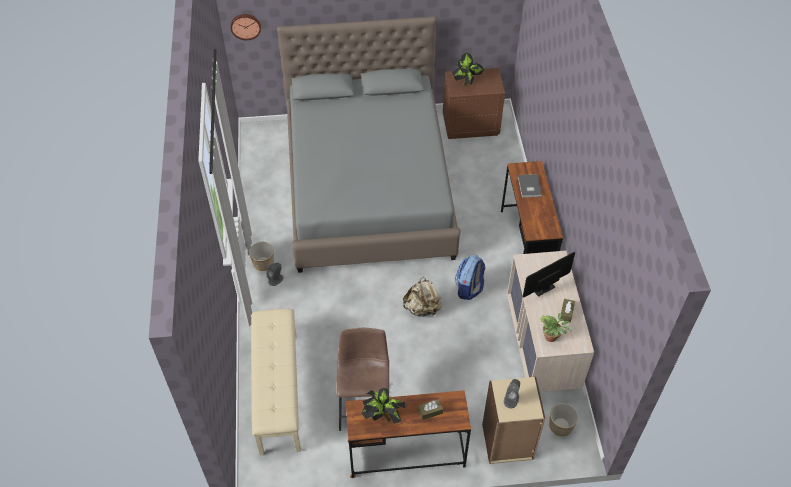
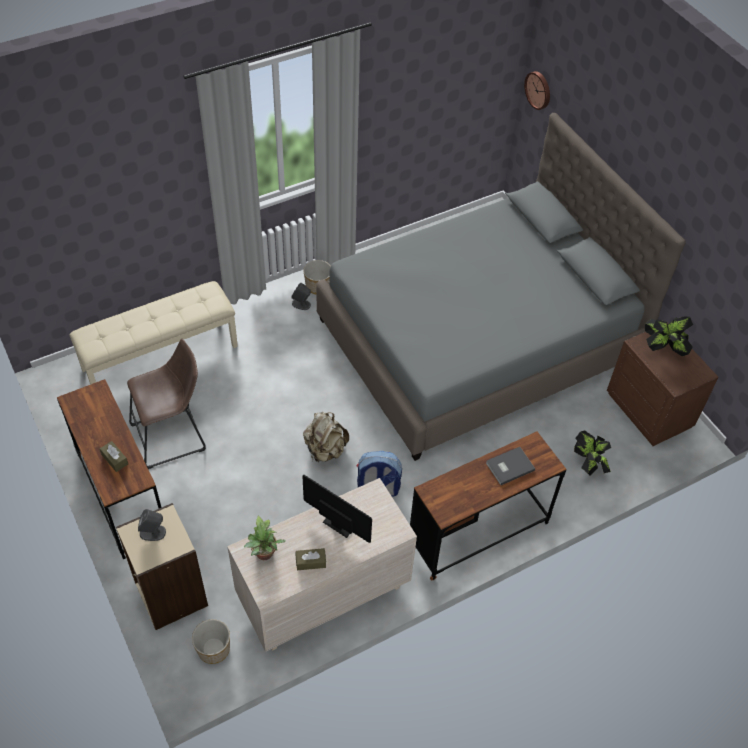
camera: 65 degrees right, 0 degrees up
potted plant [361,388,405,424] -> potted plant moved to [574,431,611,476]

